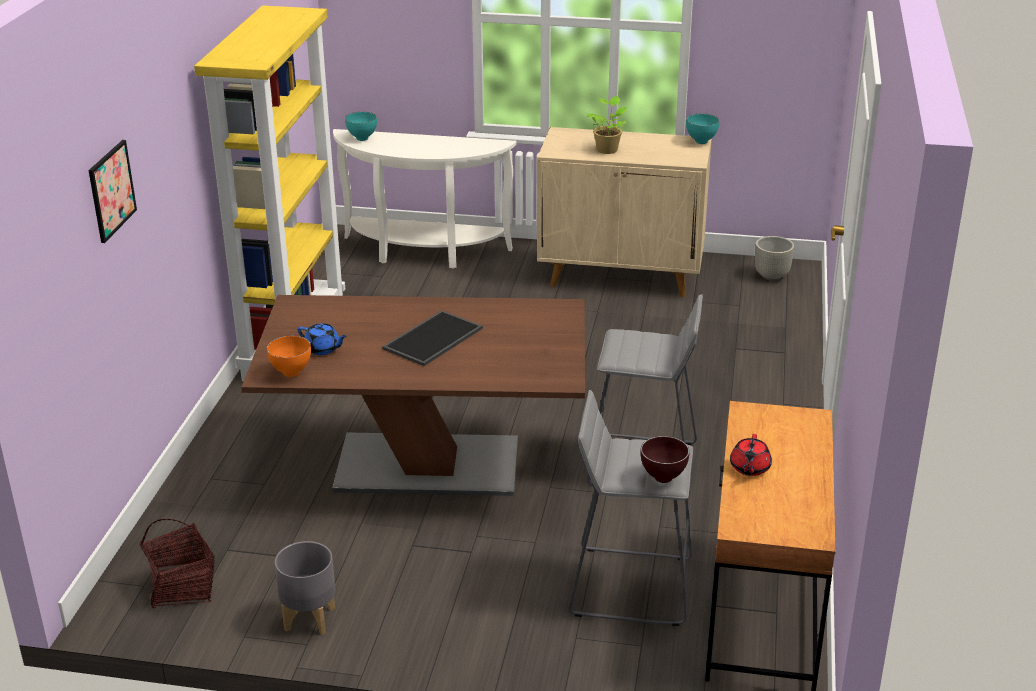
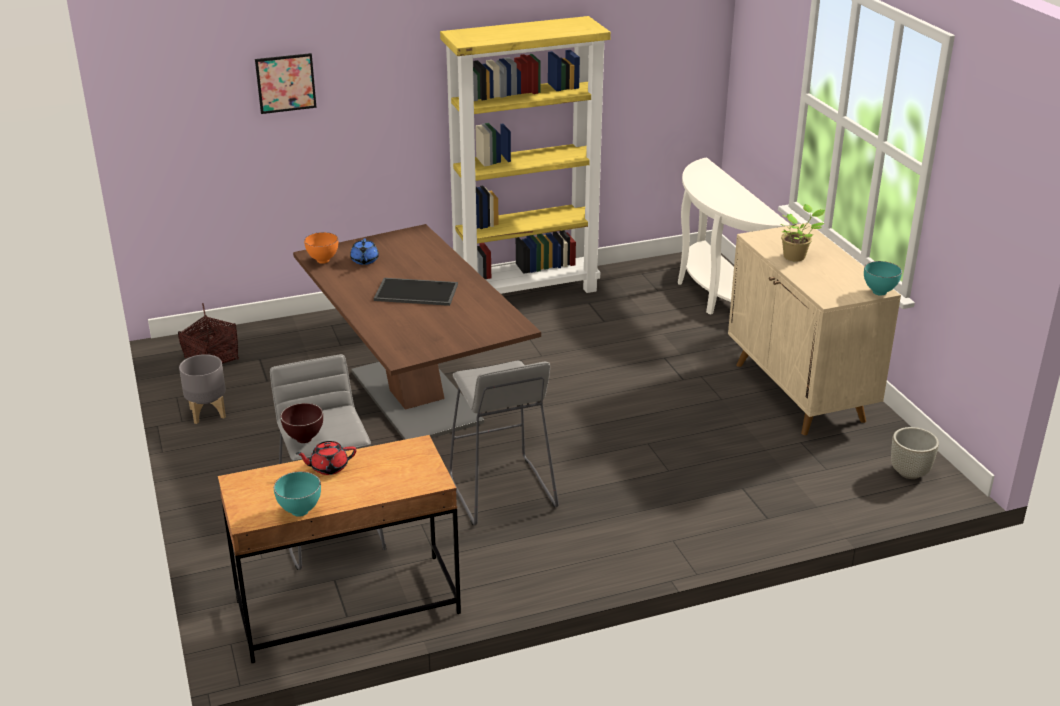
camera: 60 degrees right, 0 degrees up
turquoise bowl [345,112,377,141] -> turquoise bowl moved to [274,471,321,517]

